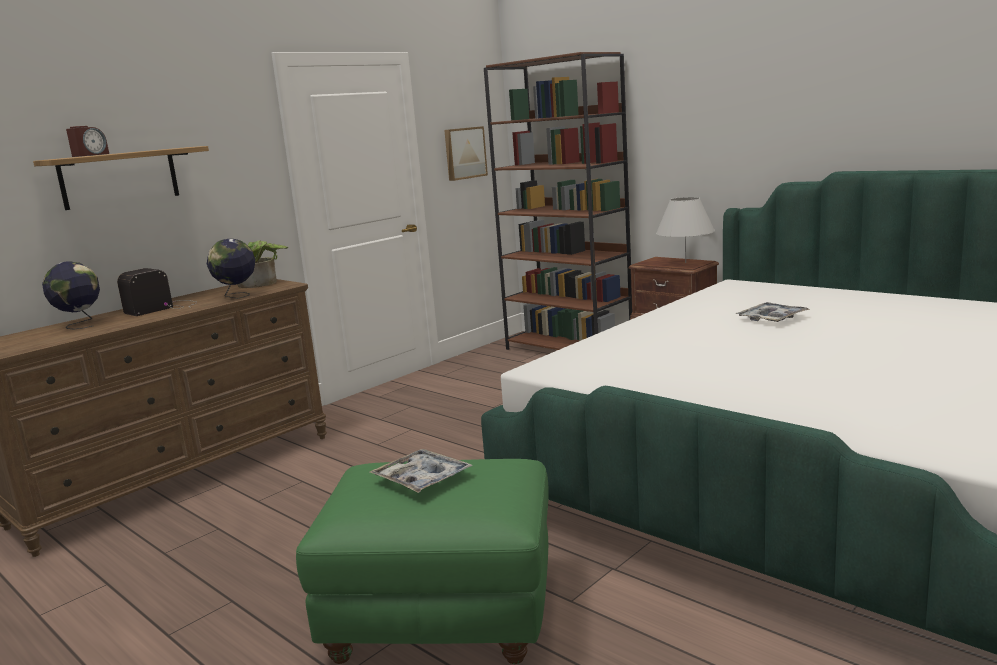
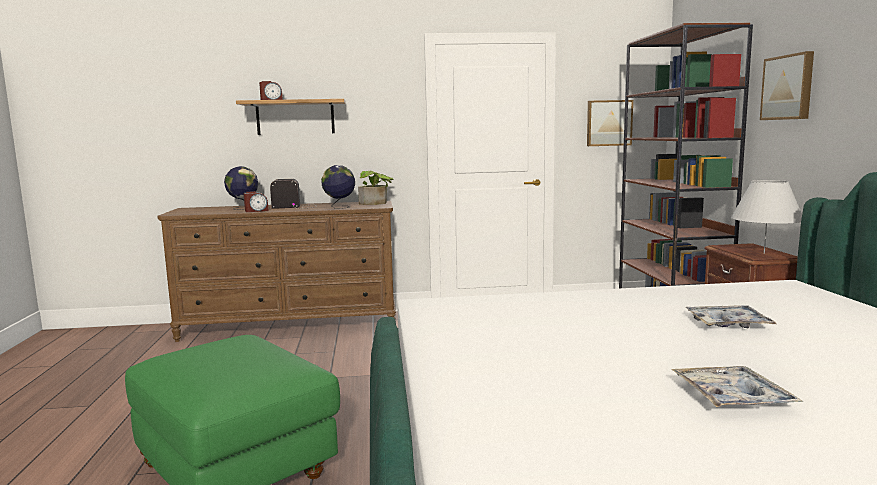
camera: 40 degrees right, 5 degrees down
tray [370,449,473,493] -> tray moved to [671,366,803,407]
none -> alarm clock [244,191,269,212]
none -> picture [760,51,814,120]

